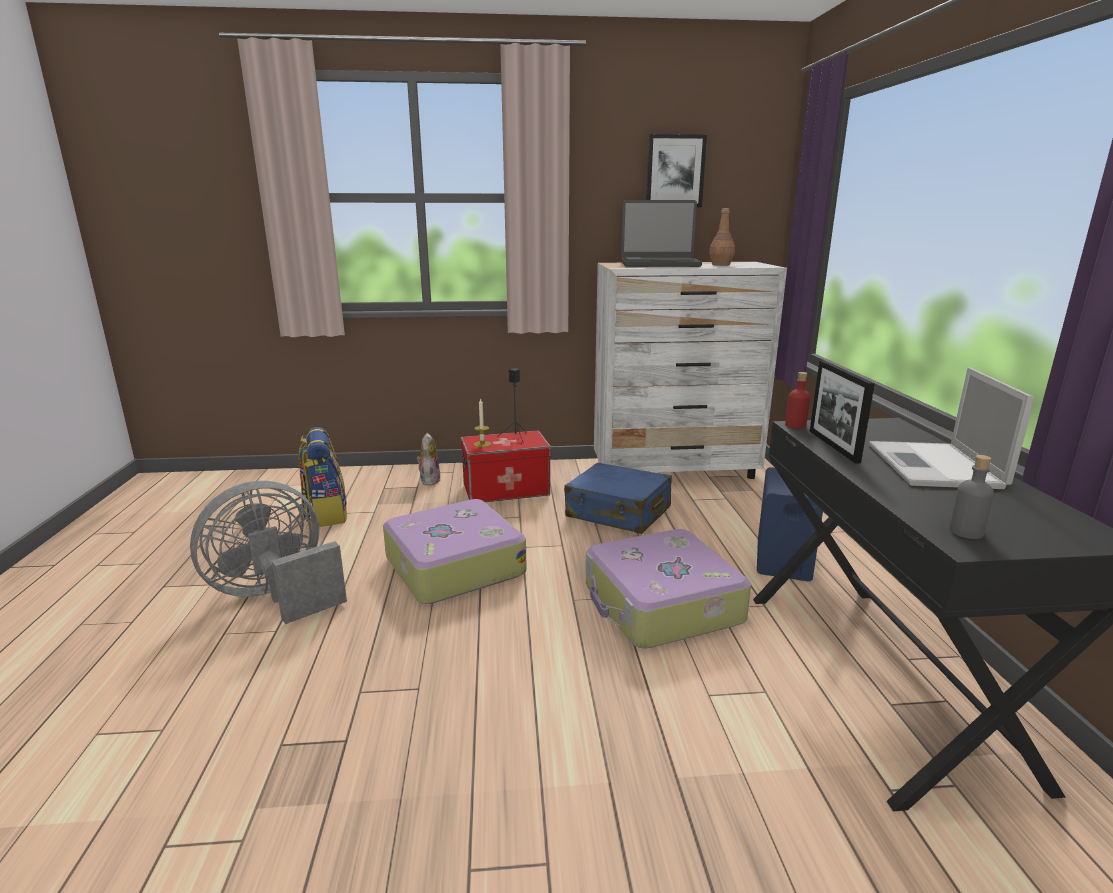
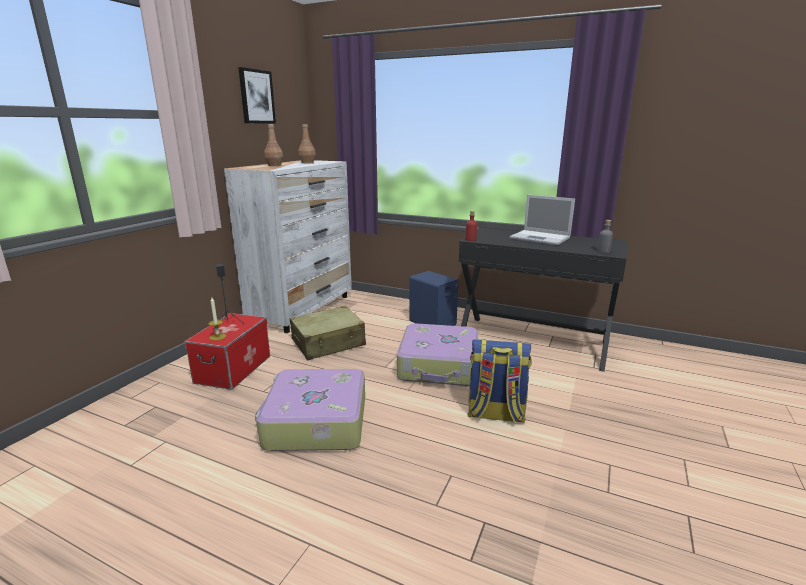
camera: 60 degrees left, 0 degrees up
grey fan [190,481,347,624] -> none
backpack [299,427,347,527] -> backpack moved to [468,339,532,423]
plush toy [416,433,441,485] -> none
blue suitcase [564,462,672,534] -> beige suitcase [290,306,366,360]
laptop [621,200,702,267] -> brown bottle [264,124,283,166]
picture frame [810,360,875,464] -> none

